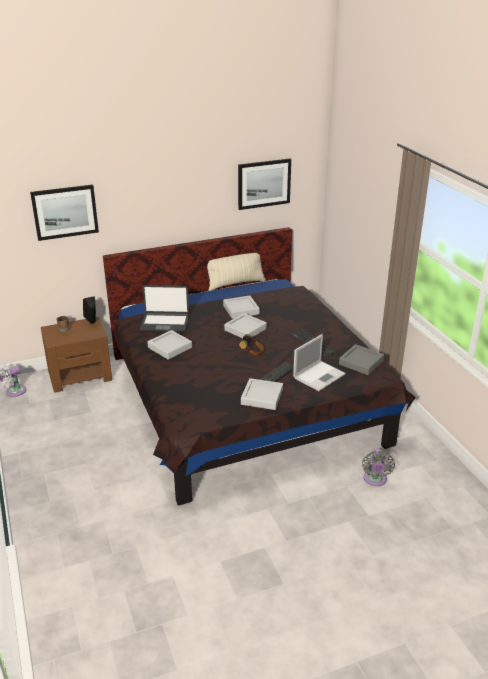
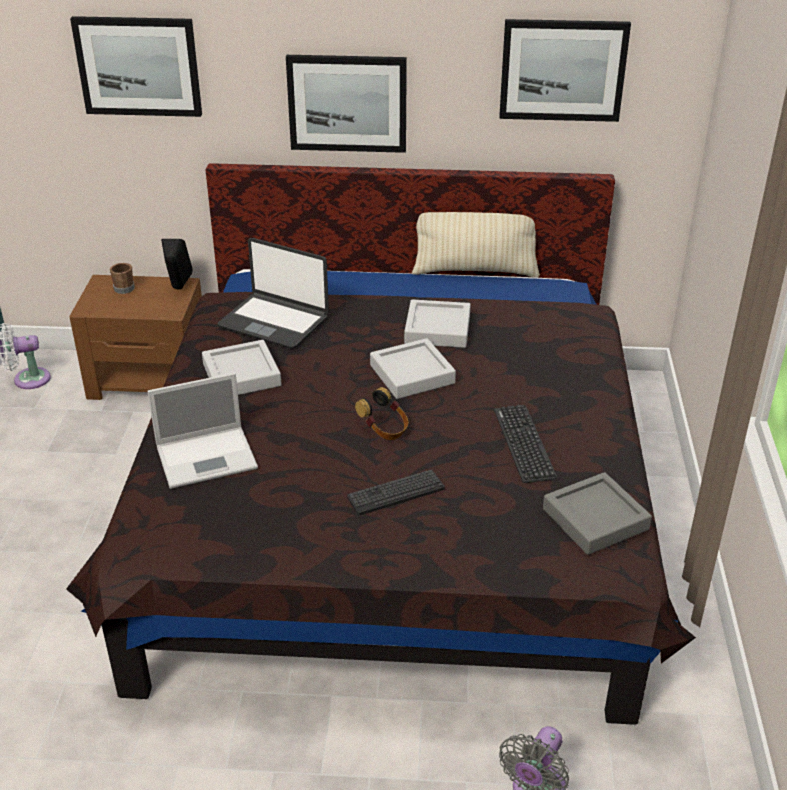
camera: 25 degrees right, 5 degrees up
grey tray [241,378,283,410] -> none
laptop [293,334,346,391] -> laptop moved to [148,373,258,489]
none -> picture [286,55,407,153]

